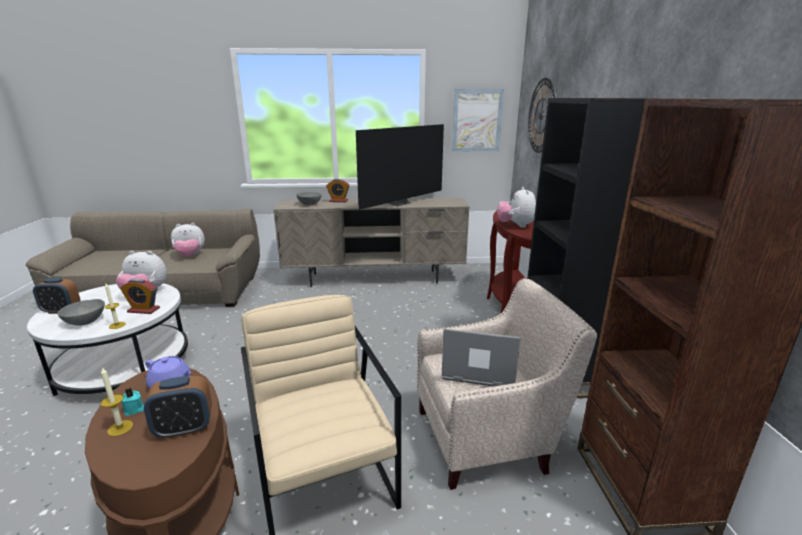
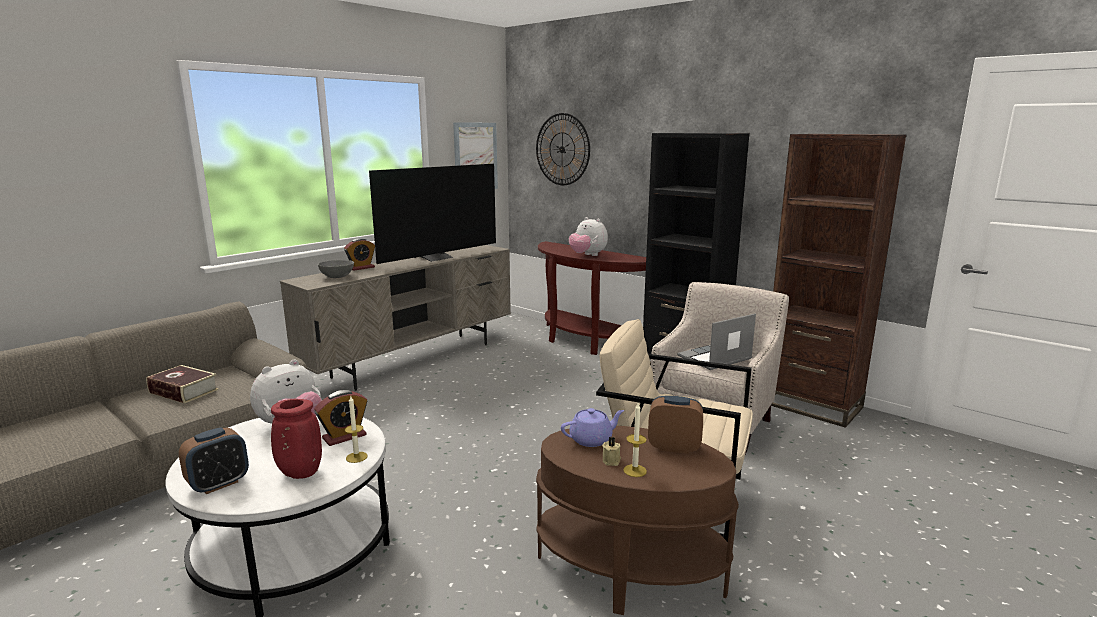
camera: 45 degrees left, 5 degrees down
grey bowl [58,299,105,326] -> red vase [271,399,322,479]
turquoise candle [122,388,144,416] -> beige candle [602,437,621,466]
alarm clock [144,376,212,439] -> alarm clock turned 105 degrees counterclockwise [648,396,703,454]
plush toy [171,223,205,256] -> book [146,365,219,404]
television [356,124,444,210] -> television turned 45 degrees clockwise [369,164,496,264]

